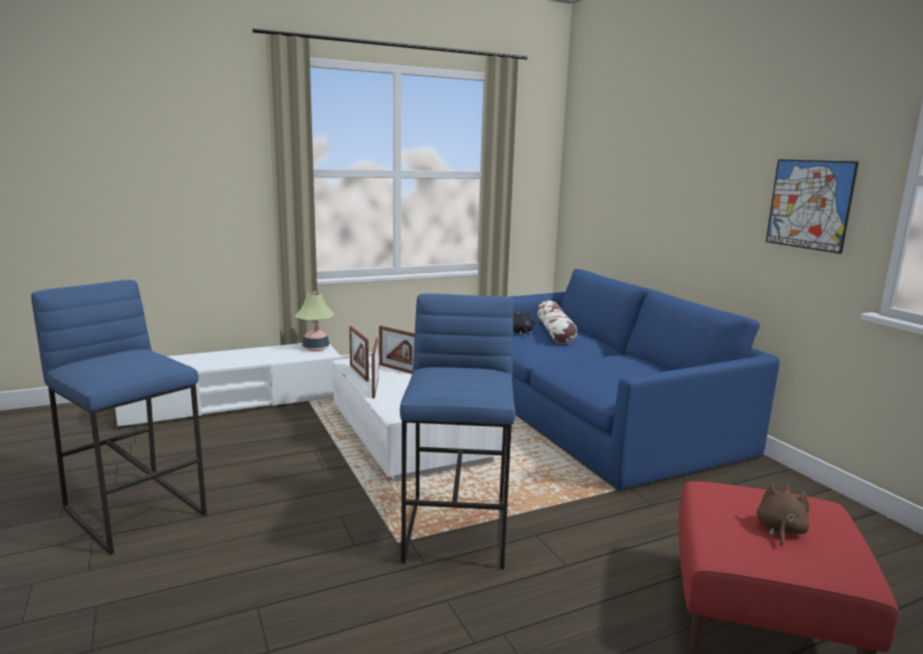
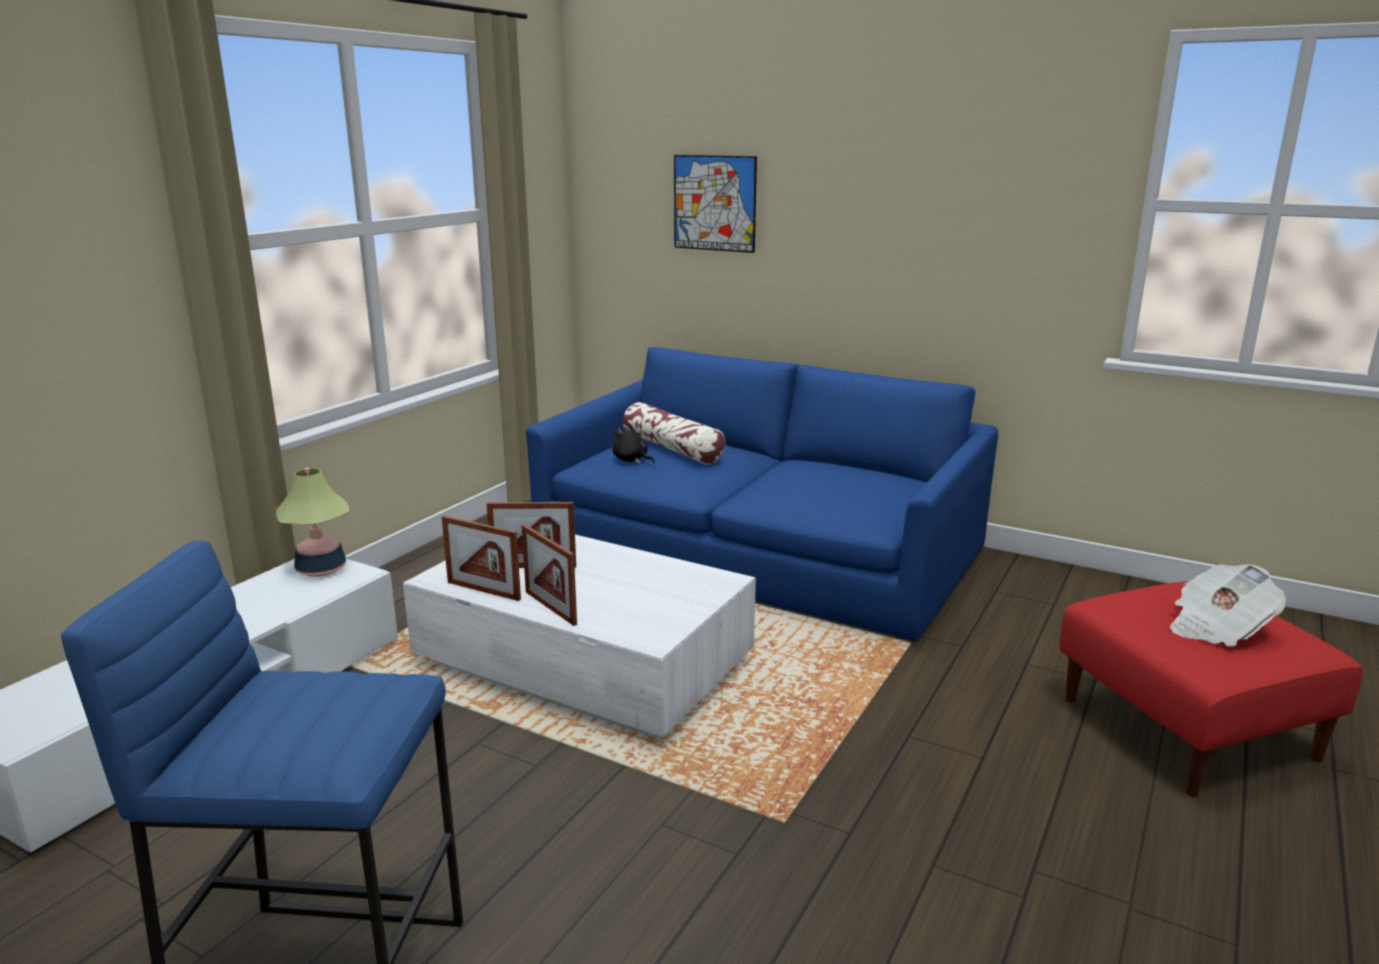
camera: 35 degrees left, 5 degrees up
blue stool [400,293,516,569] -> none
brown plush toy [757,484,809,546] -> newspaper [1170,564,1286,647]
picture [766,159,859,254] -> picture moved to [674,155,757,253]

